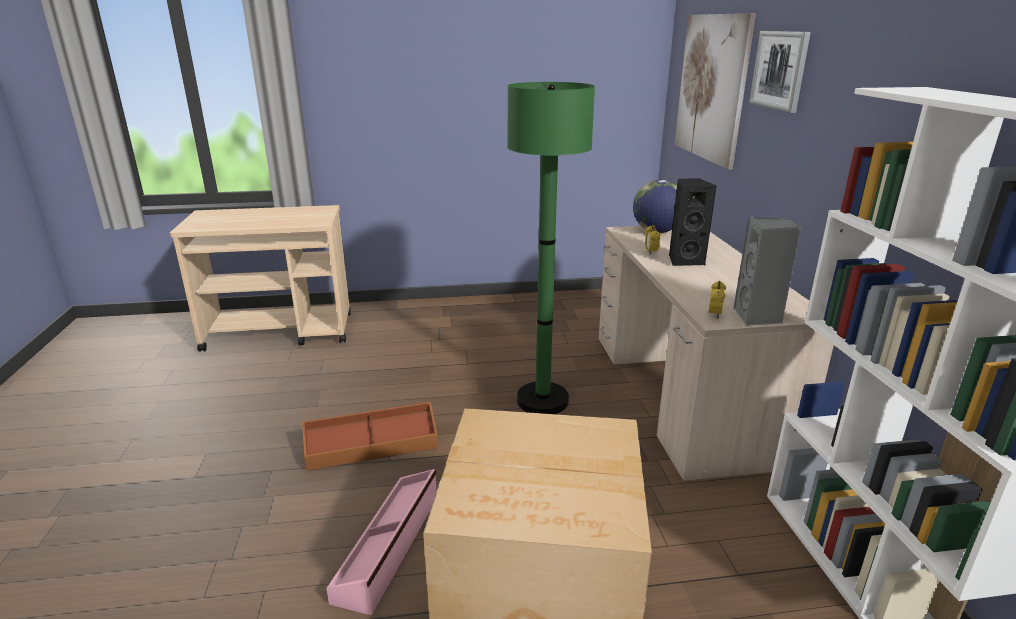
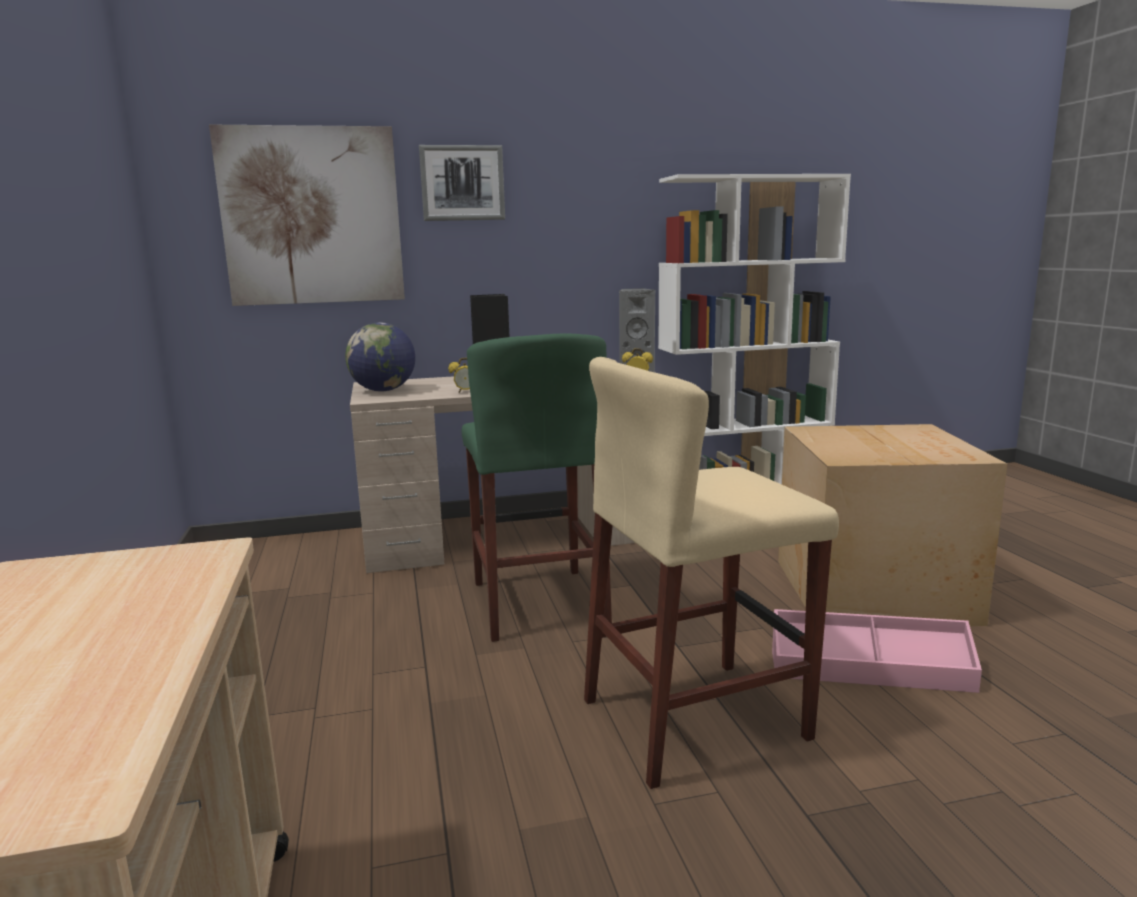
camera: 95 degrees left, 10 degrees down
brown storage box [302,402,438,471] -> beige stool [584,357,839,789]
green floor lamp [507,82,595,414] -> green stool [461,334,612,642]

